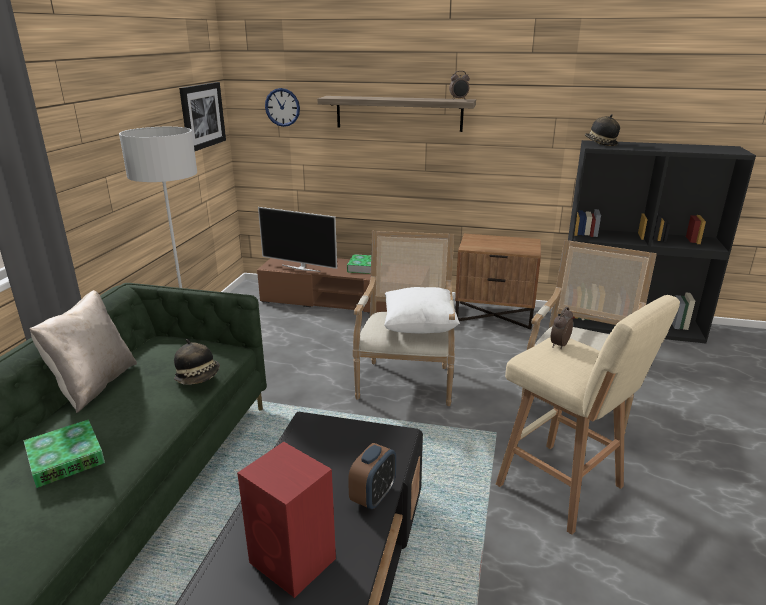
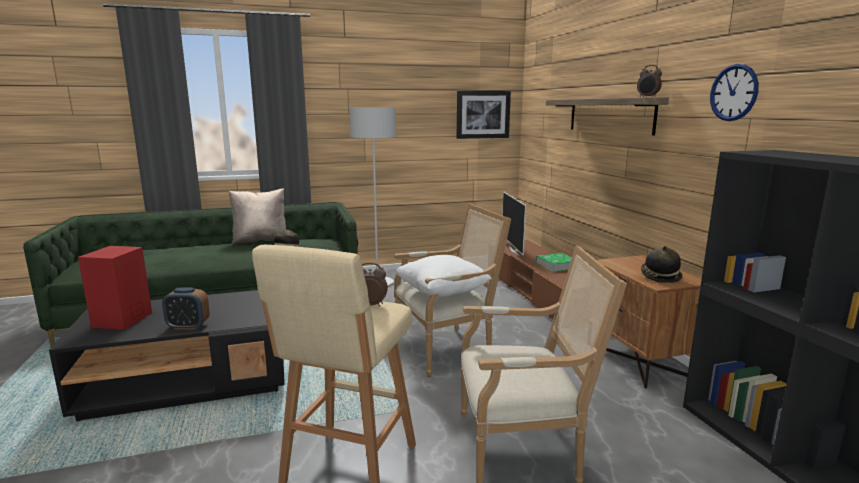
camera: 60 degrees right, 10 degrees down
book [24,419,105,488] -> none
wall clock [265,88,300,127] -> wall clock moved to [710,64,759,121]
hat [585,114,620,146] -> hat moved to [641,246,682,283]

